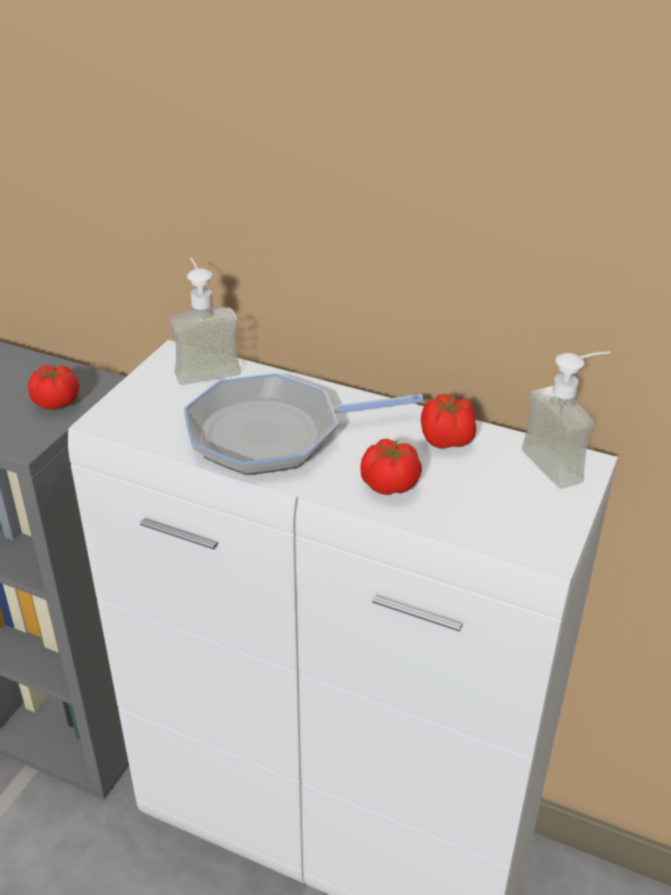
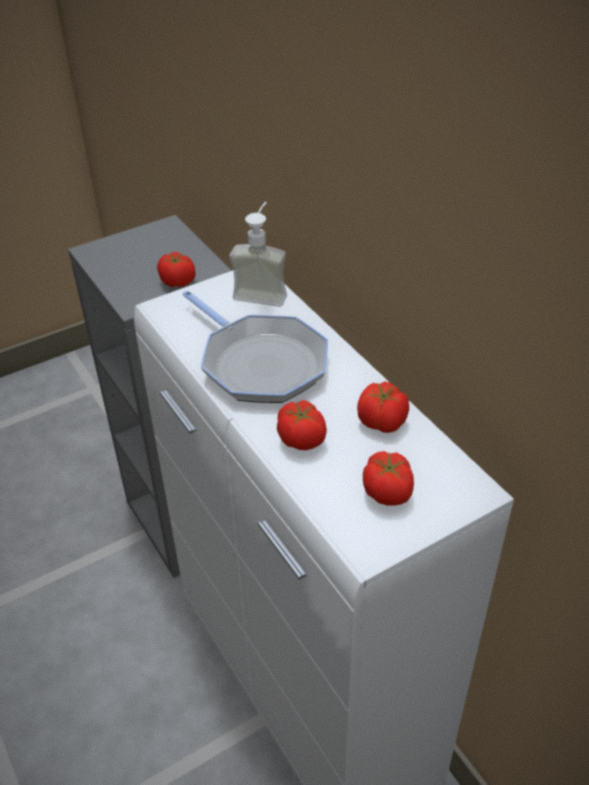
camera: 35 degrees right, 5 degrees up
frying pan [184,373,423,475] -> frying pan turned 150 degrees counterclockwise [183,291,328,403]
soap dispenser [522,352,610,489] -> none
none -> tomato [363,451,414,506]

